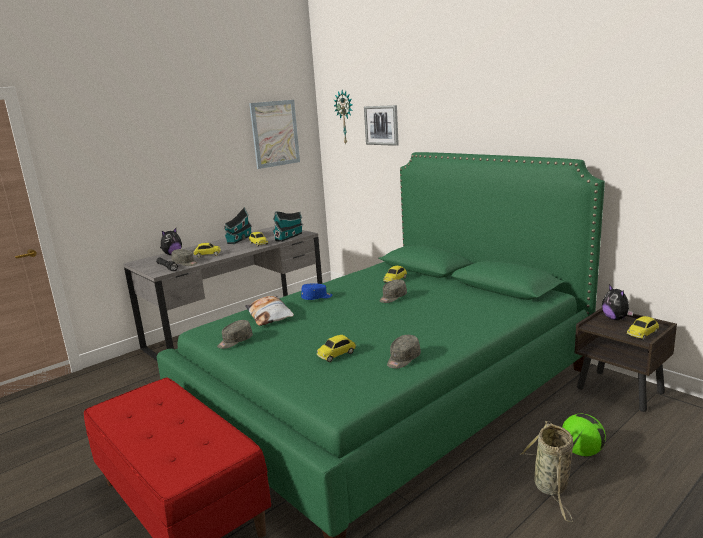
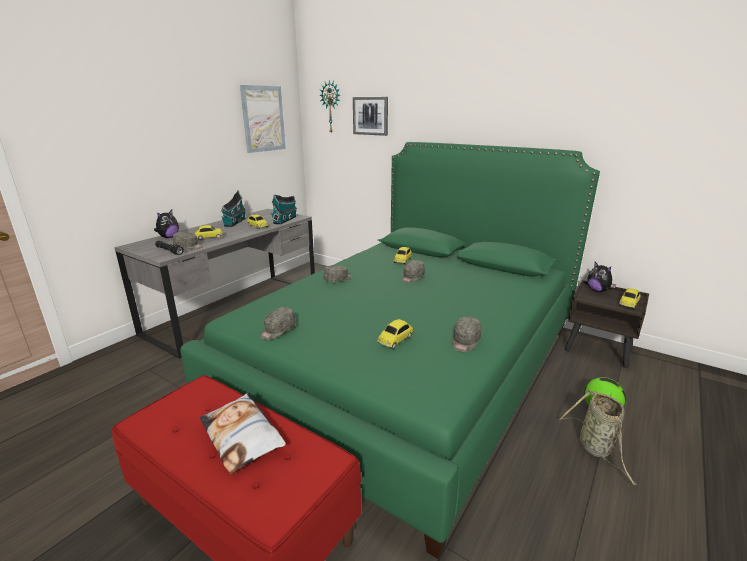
camera: 15 degrees left, 5 degrees up
pillow [245,296,294,326] -> pillow moved to [200,393,286,474]
blue cap [301,283,332,300] -> grey cap [324,265,352,282]

